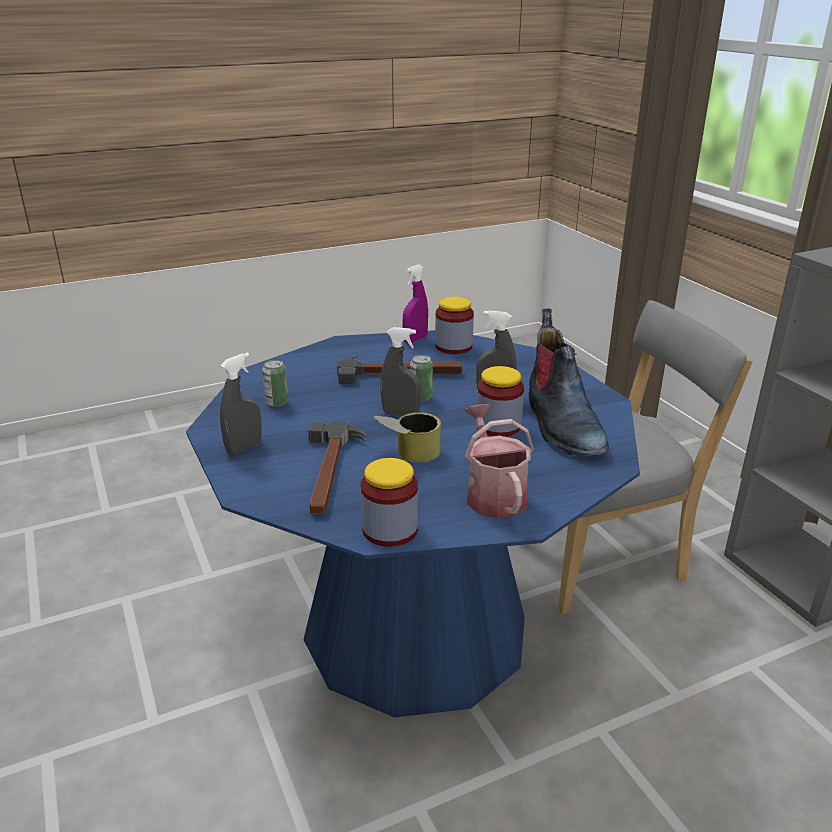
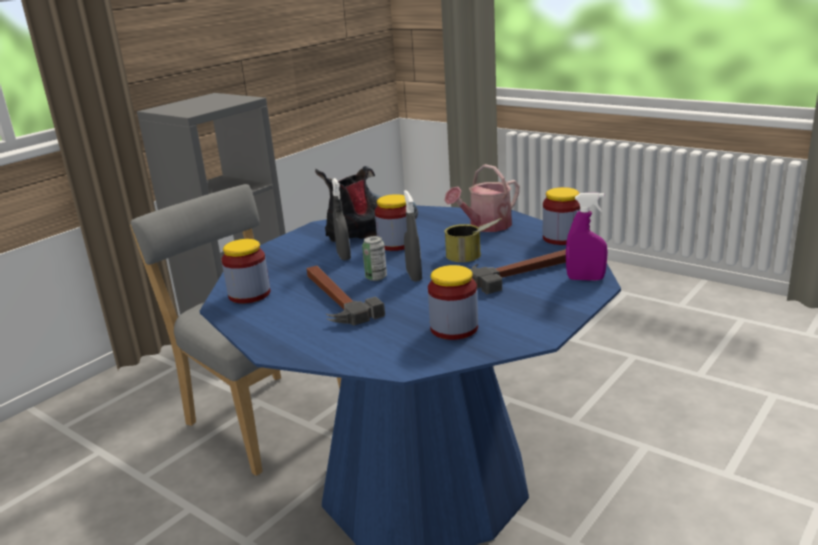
camera: 115 degrees left, 5 degrees down
grey spray bottle [220,352,262,455] -> none
can [262,360,289,407] -> jar [428,265,478,340]
purple spray bottle [402,264,428,343] -> purple spray bottle moved to [566,193,608,281]

